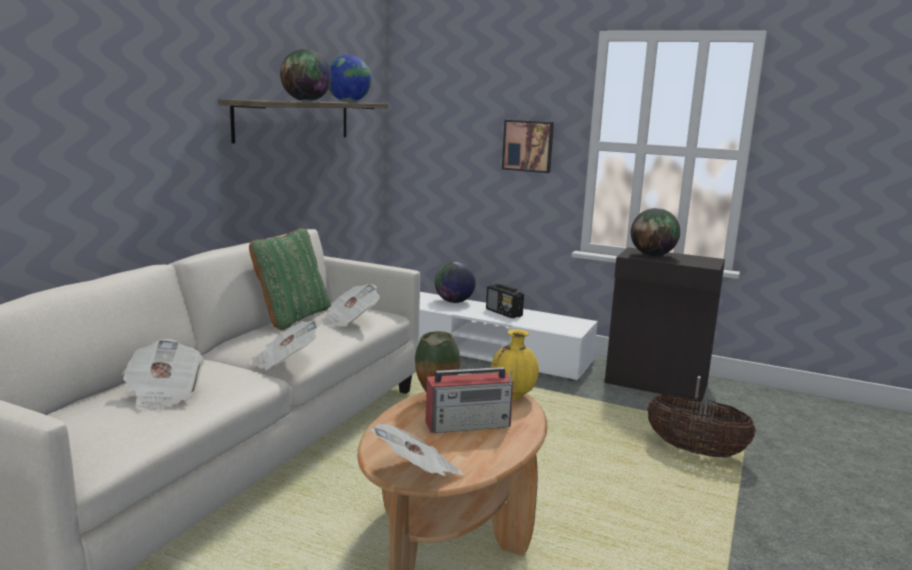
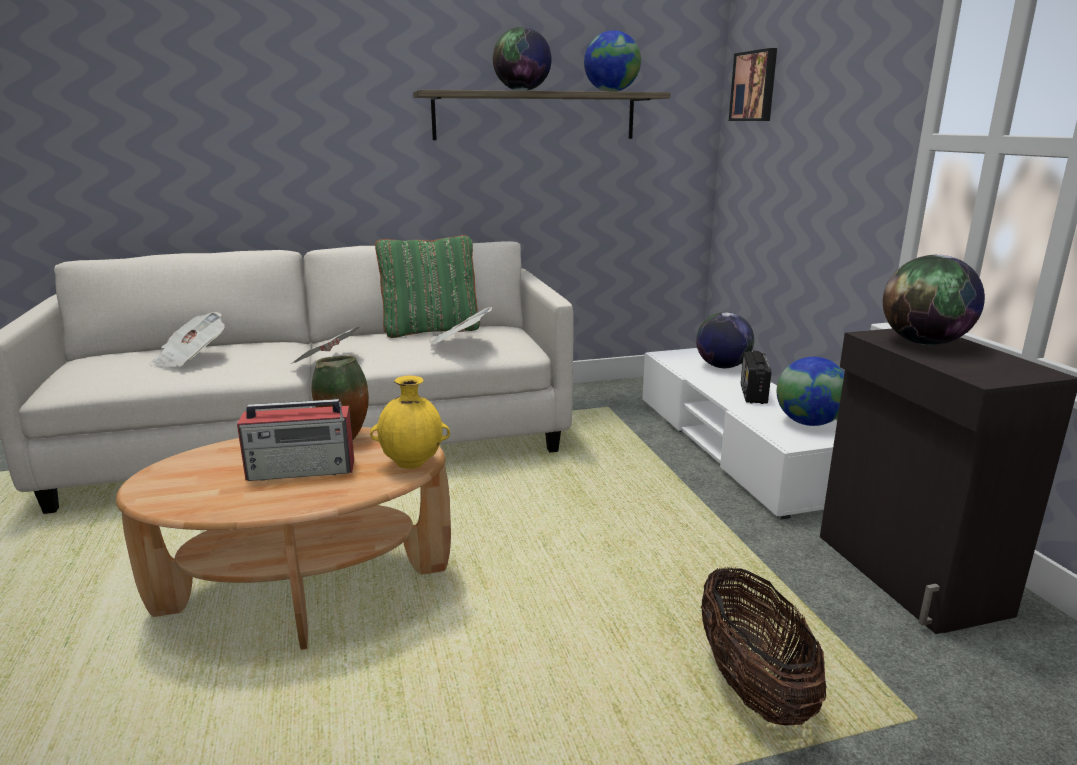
camera: 50 degrees right, 5 degrees up
newspaper [370,424,464,476] -> none
radio [426,367,514,433] -> radio turned 45 degrees counterclockwise [237,399,354,481]
picture [502,120,554,173] -> picture moved to [729,48,777,121]
none -> globe [777,357,844,426]

